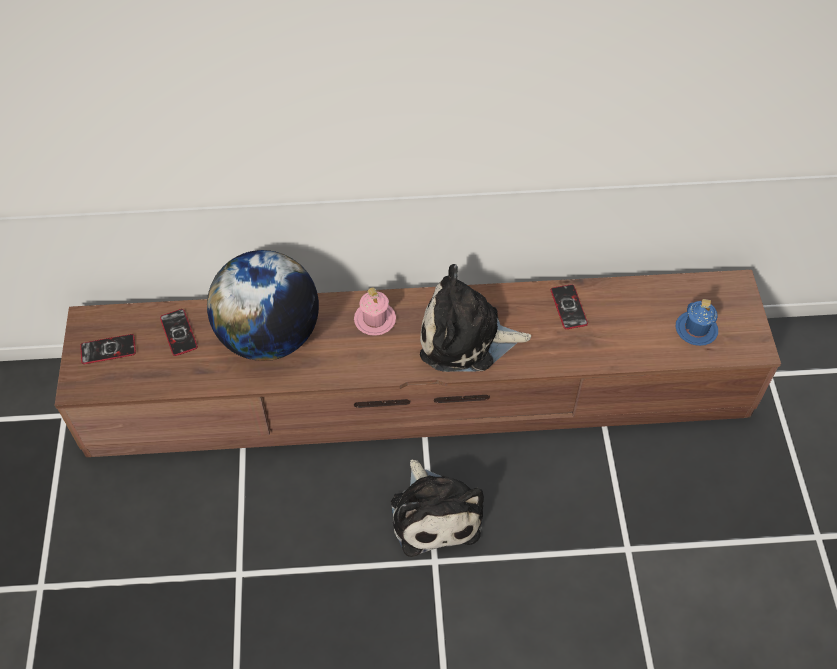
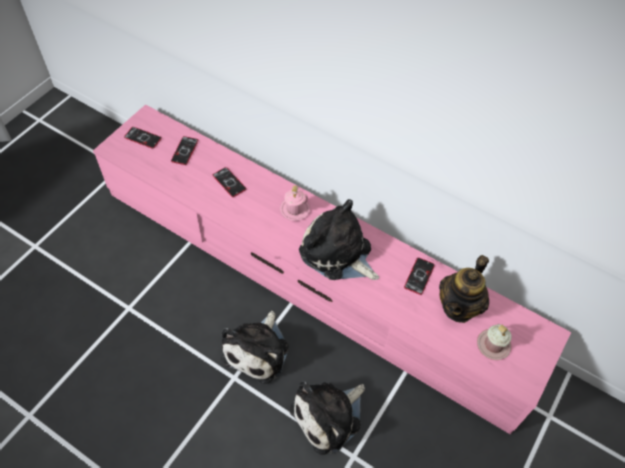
camera: 35 degrees right, 0 degrees up
brown tv stand [54,270,781,457] -> pink tv stand [93,105,571,434]
globe [207,250,319,361] -> phone [213,167,246,197]
blue mug [676,299,718,346] -> pink mug [477,324,512,360]
none -> plush toy [289,381,365,455]
none -> teapot [439,255,489,323]

